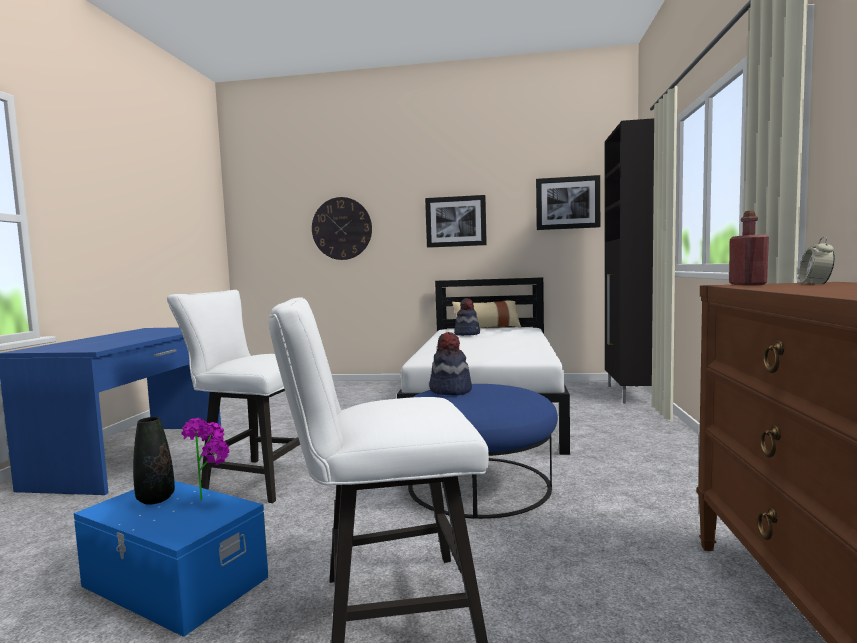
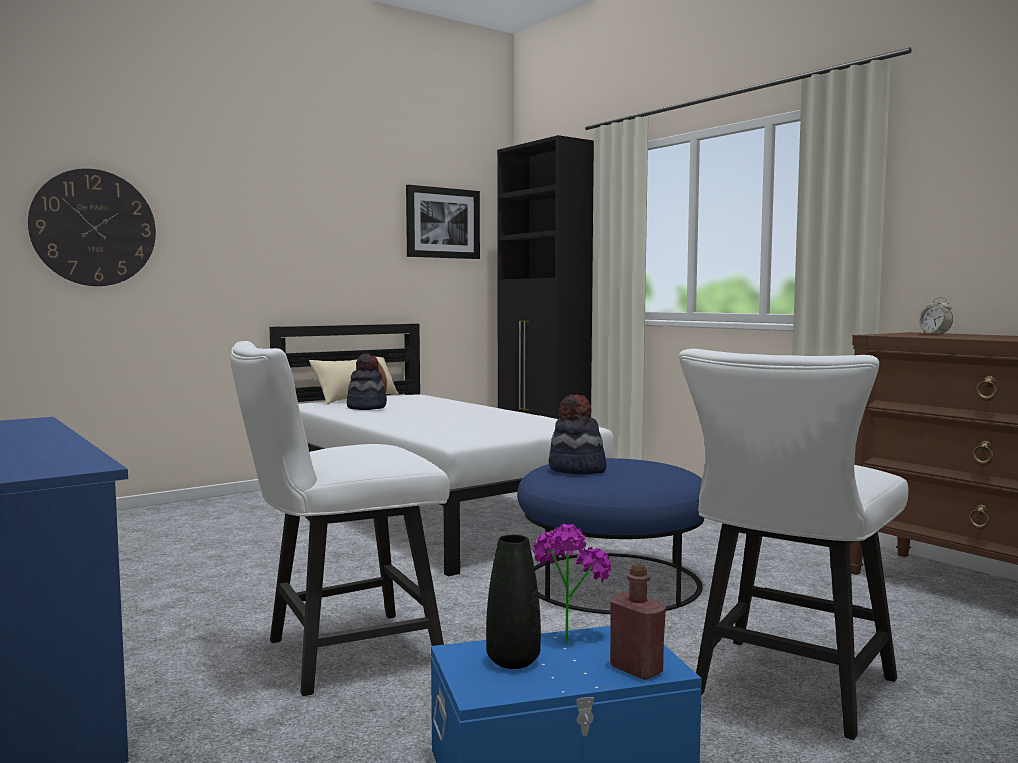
camera: 45 degrees left, 0 degrees up
picture [425,195,487,248] -> none
red bottle [729,210,769,285] -> red bottle moved to [610,563,666,680]

